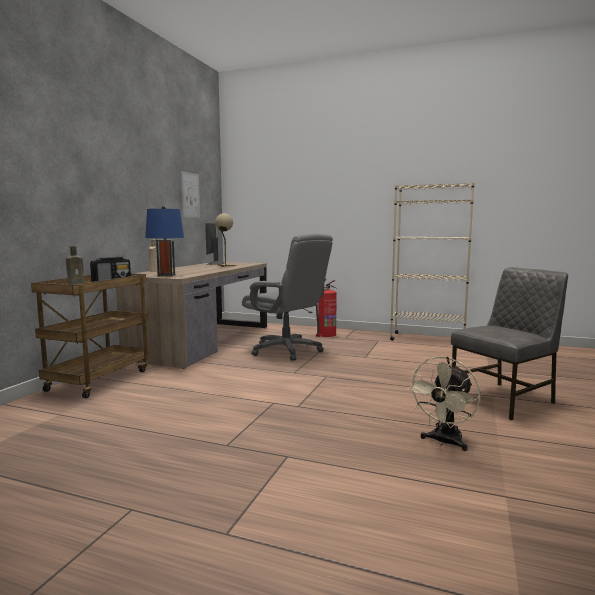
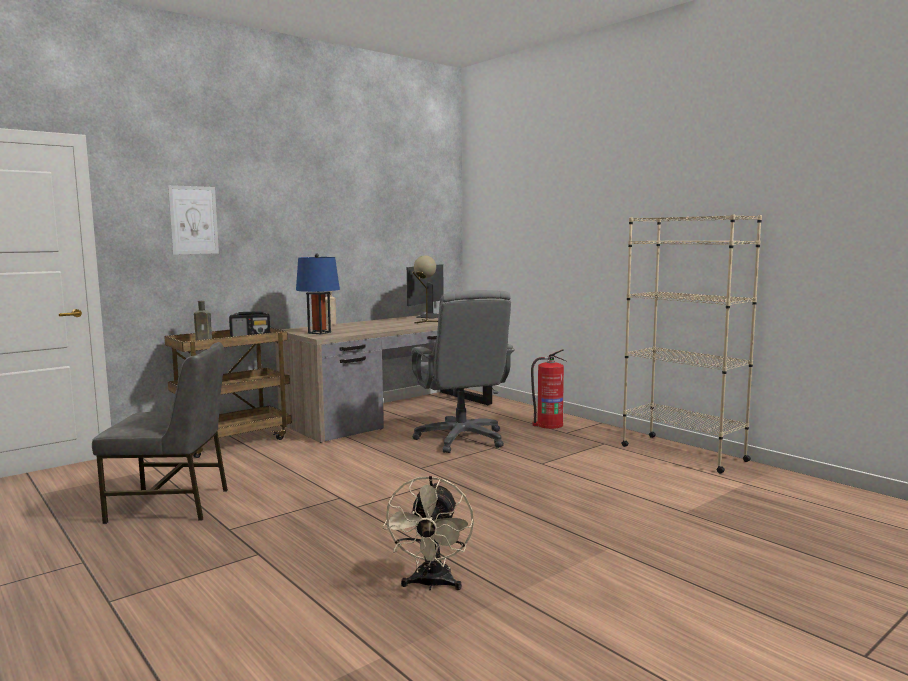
camera: 30 degrees right, 0 degrees up
picture [181,171,200,218] -> picture moved to [168,185,219,255]
beige fan [407,356,480,451] -> beige fan turned 60 degrees counterclockwise [383,476,474,590]
grey chair [451,267,568,420] -> grey chair moved to [92,342,228,524]

